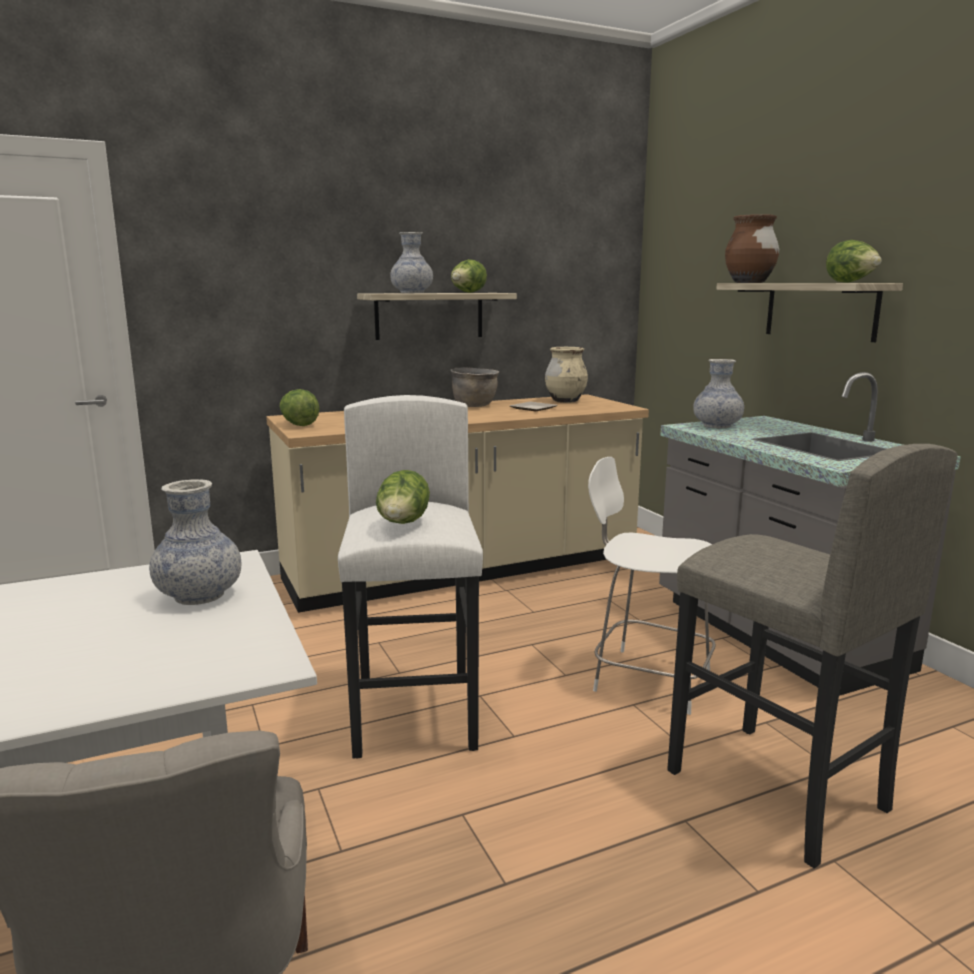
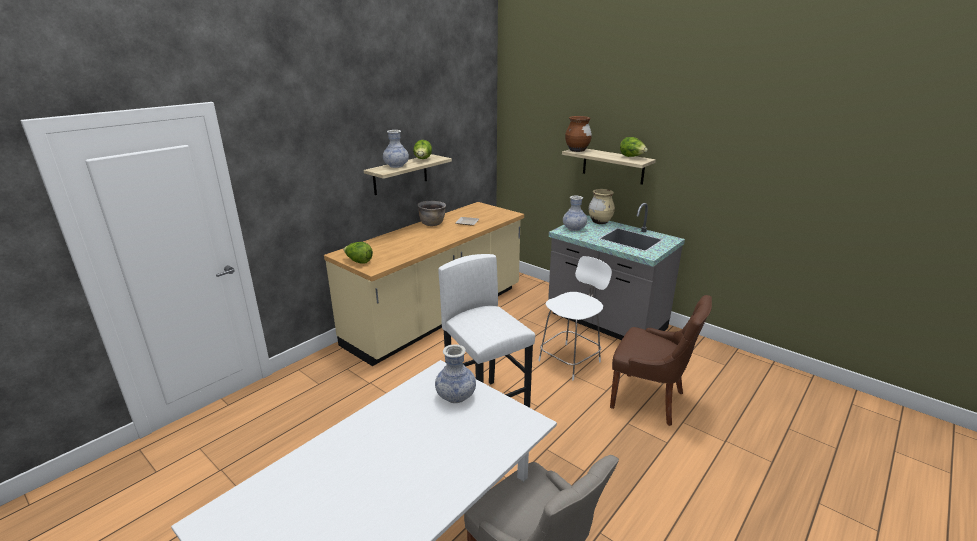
camera: 25 degrees left, 10 degrees up
lettuce [376,470,430,524] -> none
beige vase [545,347,588,403] -> beige vase moved to [589,189,615,224]
white chair [588,457,716,715] -> white chair turned 135 degrees clockwise [538,256,612,380]
grey stool [667,444,958,869] -> brown chair [610,295,712,426]

